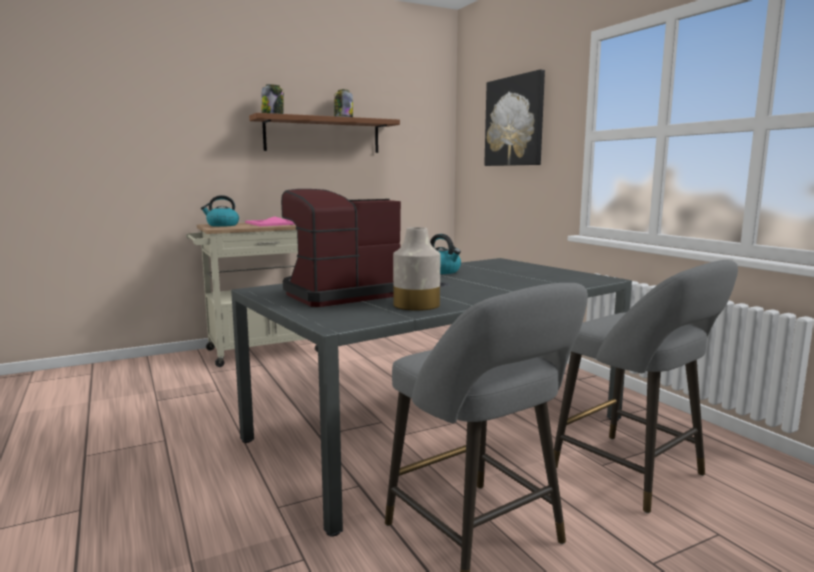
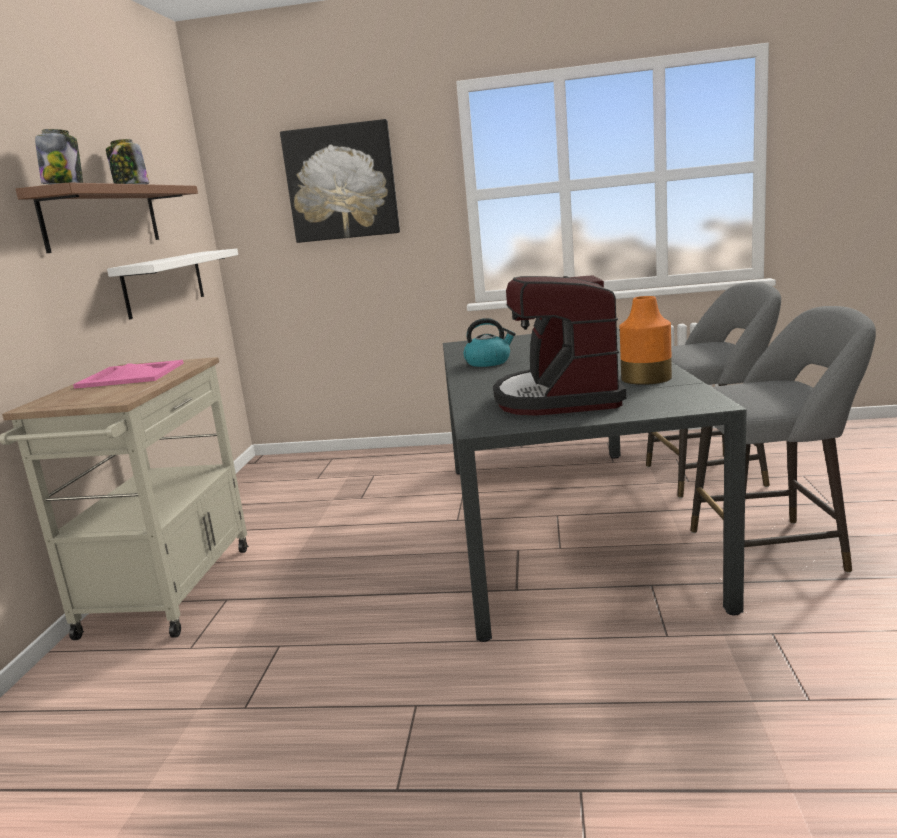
camera: 55 degrees left, 5 degrees up
kettle [201,195,239,227] -> none
beige vase [393,227,440,311] -> orange vase [620,296,672,385]
none -> white shelf [107,249,238,319]

